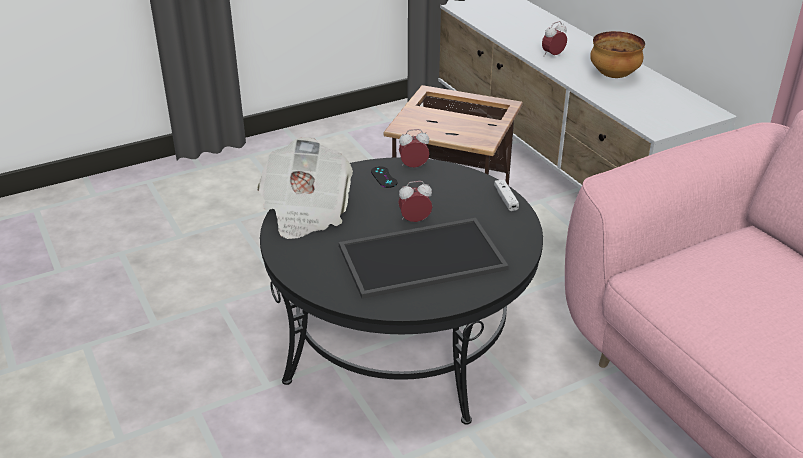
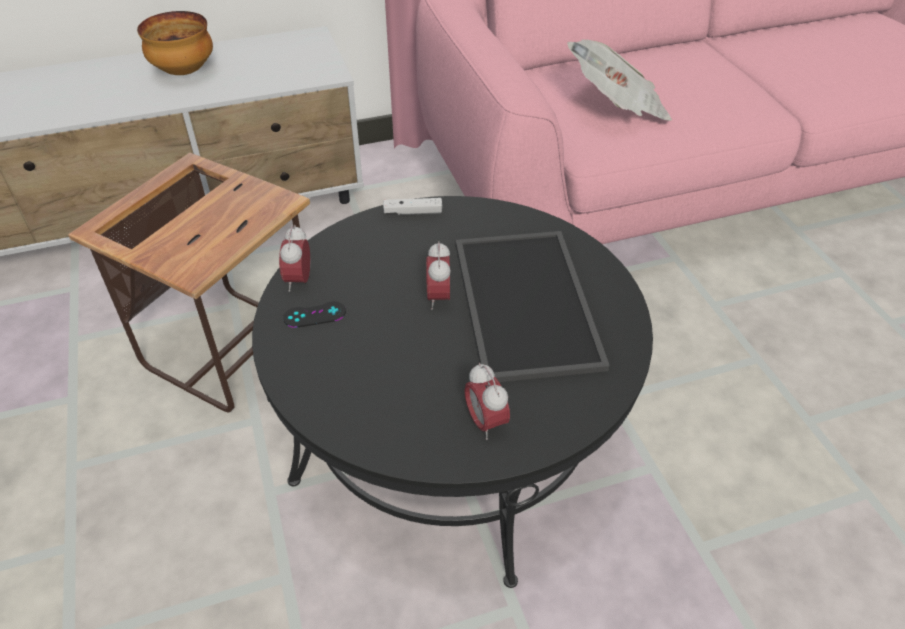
camera: 80 degrees left, 10 degrees up
newspaper [257,137,353,239] -> newspaper moved to [567,39,672,121]
alarm clock [542,21,567,55] -> alarm clock moved to [464,363,510,440]

